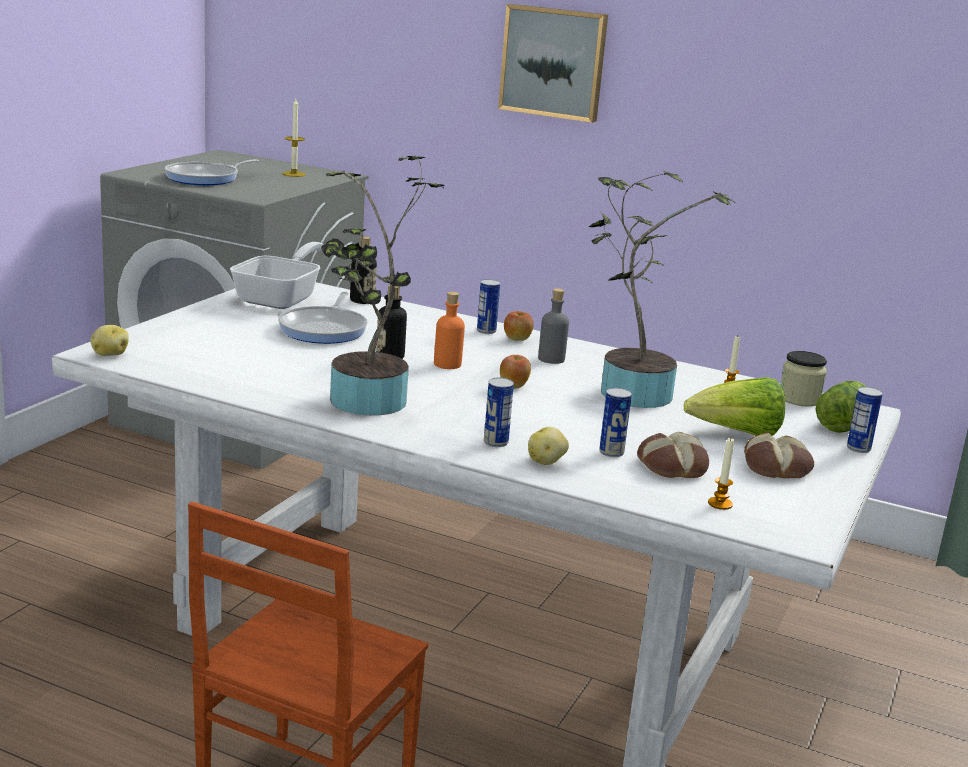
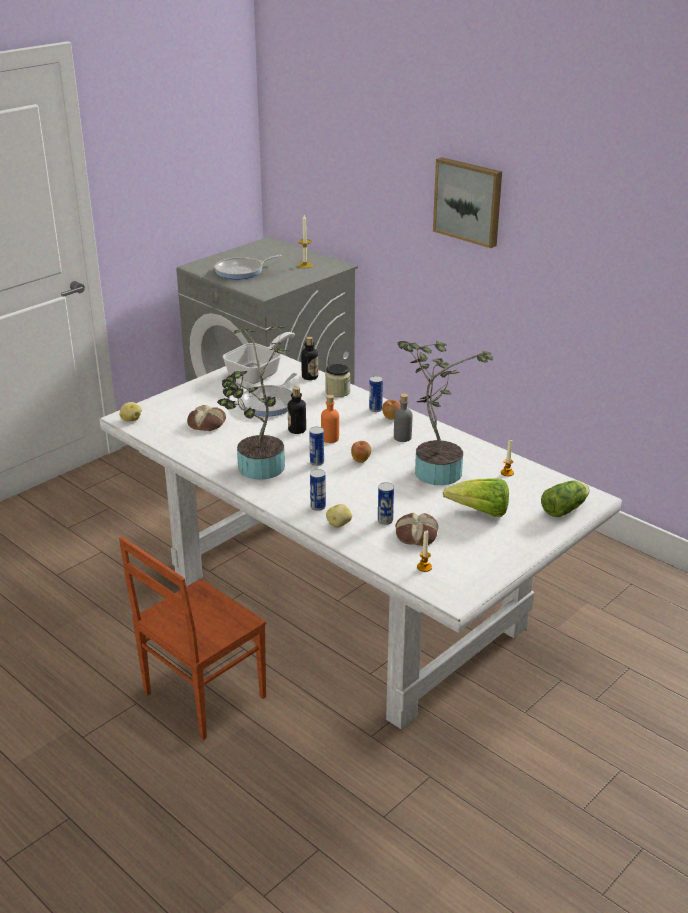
camera: 20 degrees right, 10 degrees up
bread [744,432,814,478] -> bread moved to [187,405,226,431]
jar [780,351,827,406] -> jar moved to [325,364,350,397]
can [847,387,883,453] -> can moved to [309,427,324,466]

